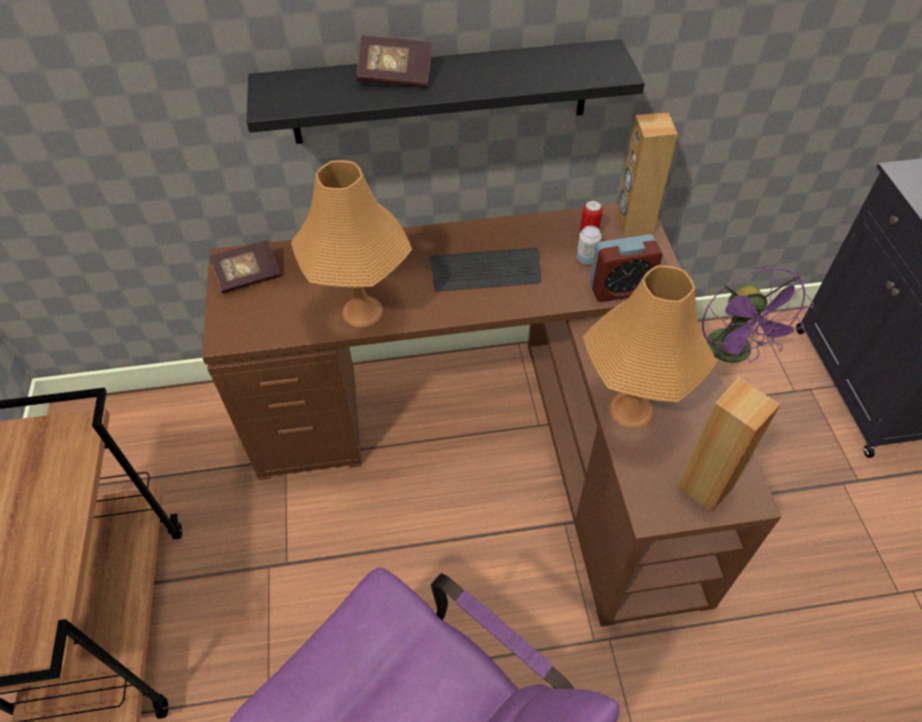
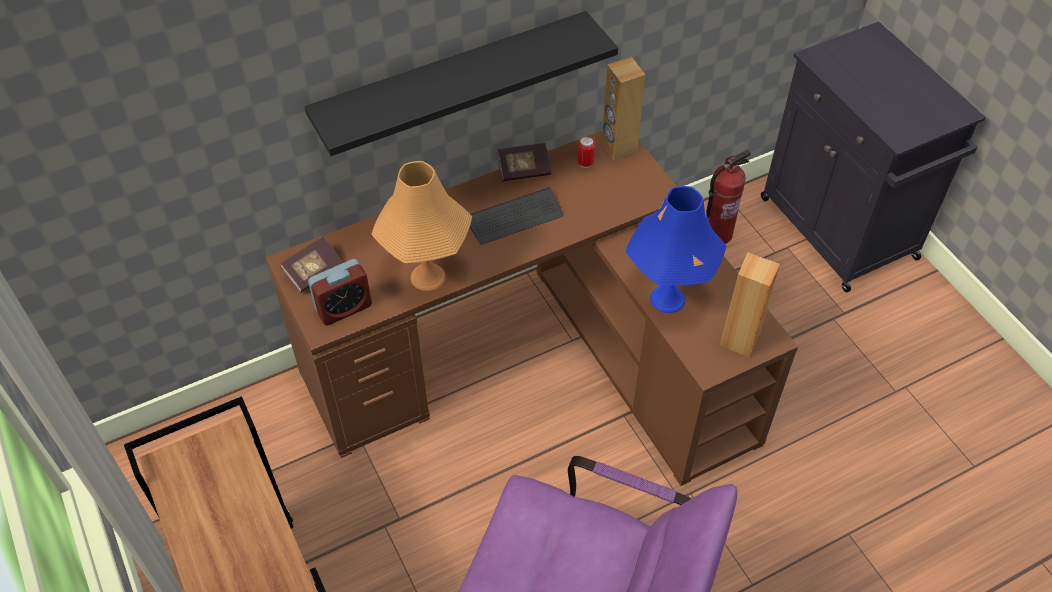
camera: 20 degrees left, 0 degrees up
book [356,36,432,88] -> book moved to [496,143,552,182]
can [576,226,601,264] -> none
orange table lamp [583,265,717,428] -> blue table lamp [626,186,727,313]
alarm clock [589,234,663,302] -> alarm clock moved to [308,259,372,326]
purple fan [702,267,814,363] -> fire extinguisher [706,149,751,244]

